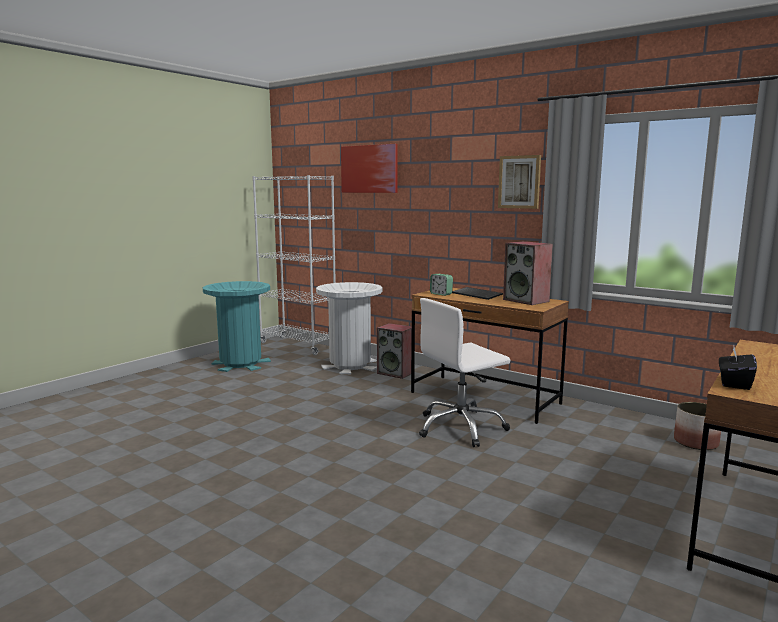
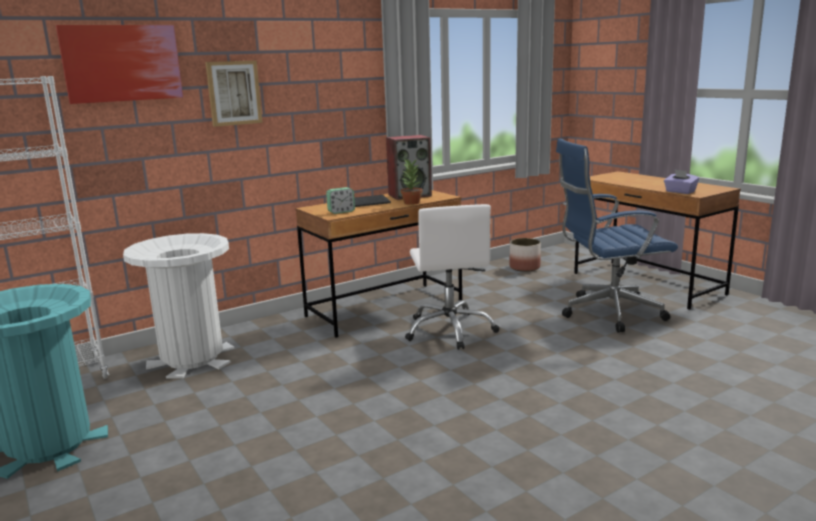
camera: 70 degrees left, 5 degrees up
speaker [377,323,412,379] -> none
picture [498,155,541,209] -> picture moved to [205,60,263,127]
black tissue box [719,347,757,390] -> purple tissue box [664,170,699,194]
none -> potted plant [401,158,423,205]
none -> blue office chair [556,138,678,333]

